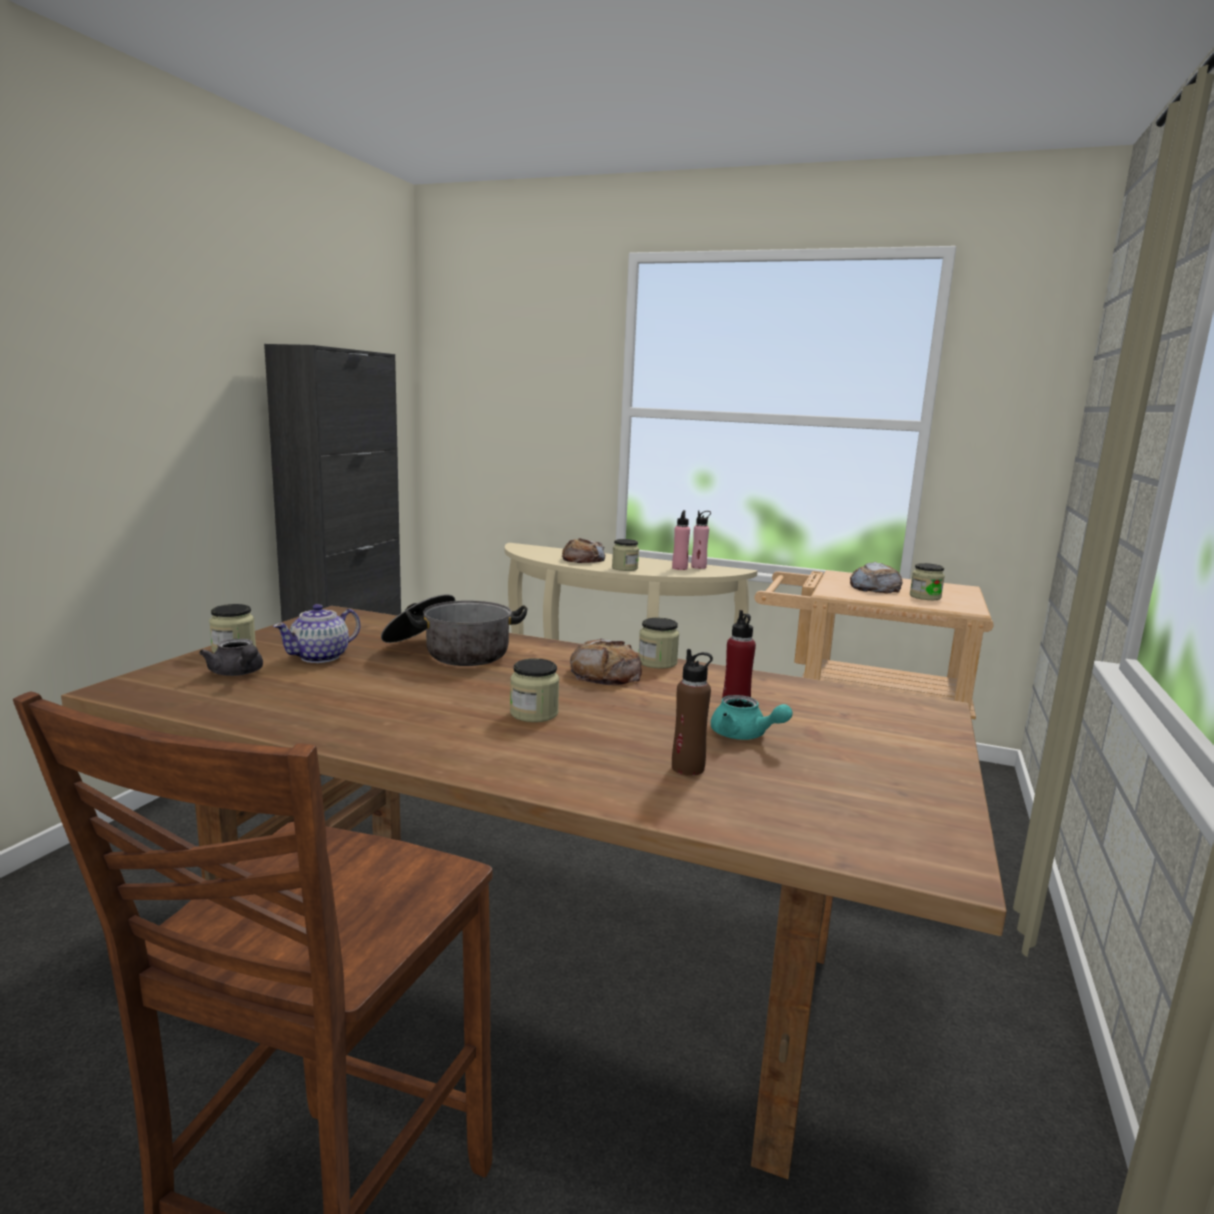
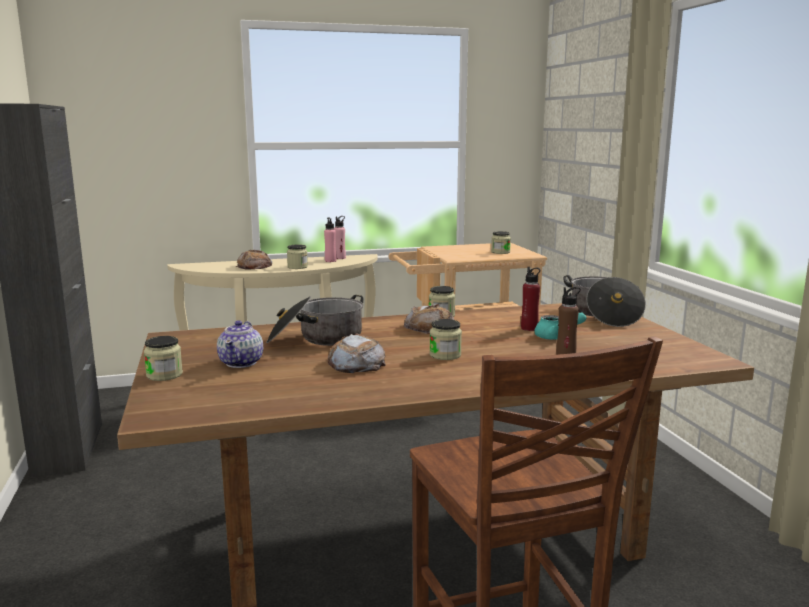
camera: 35 degrees left, 0 degrees up
grey teapot [199,639,263,676] -> none
bread [850,562,903,594] -> bread moved to [328,334,386,373]
none -> cooking pot [563,275,646,327]

